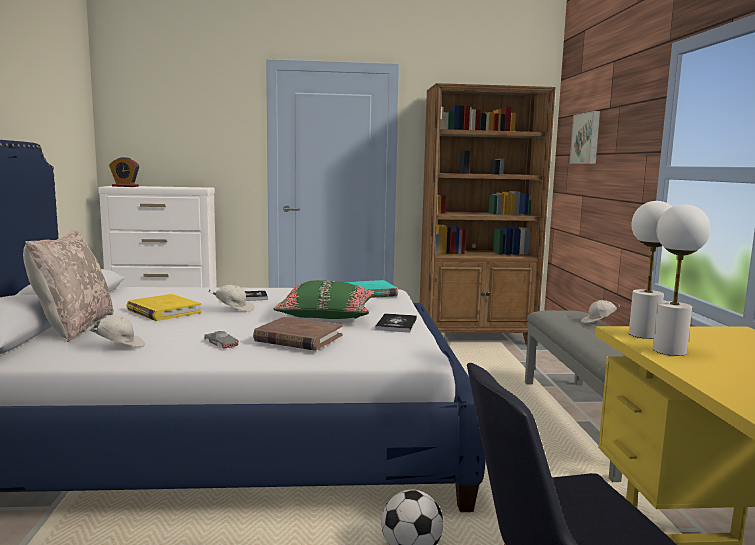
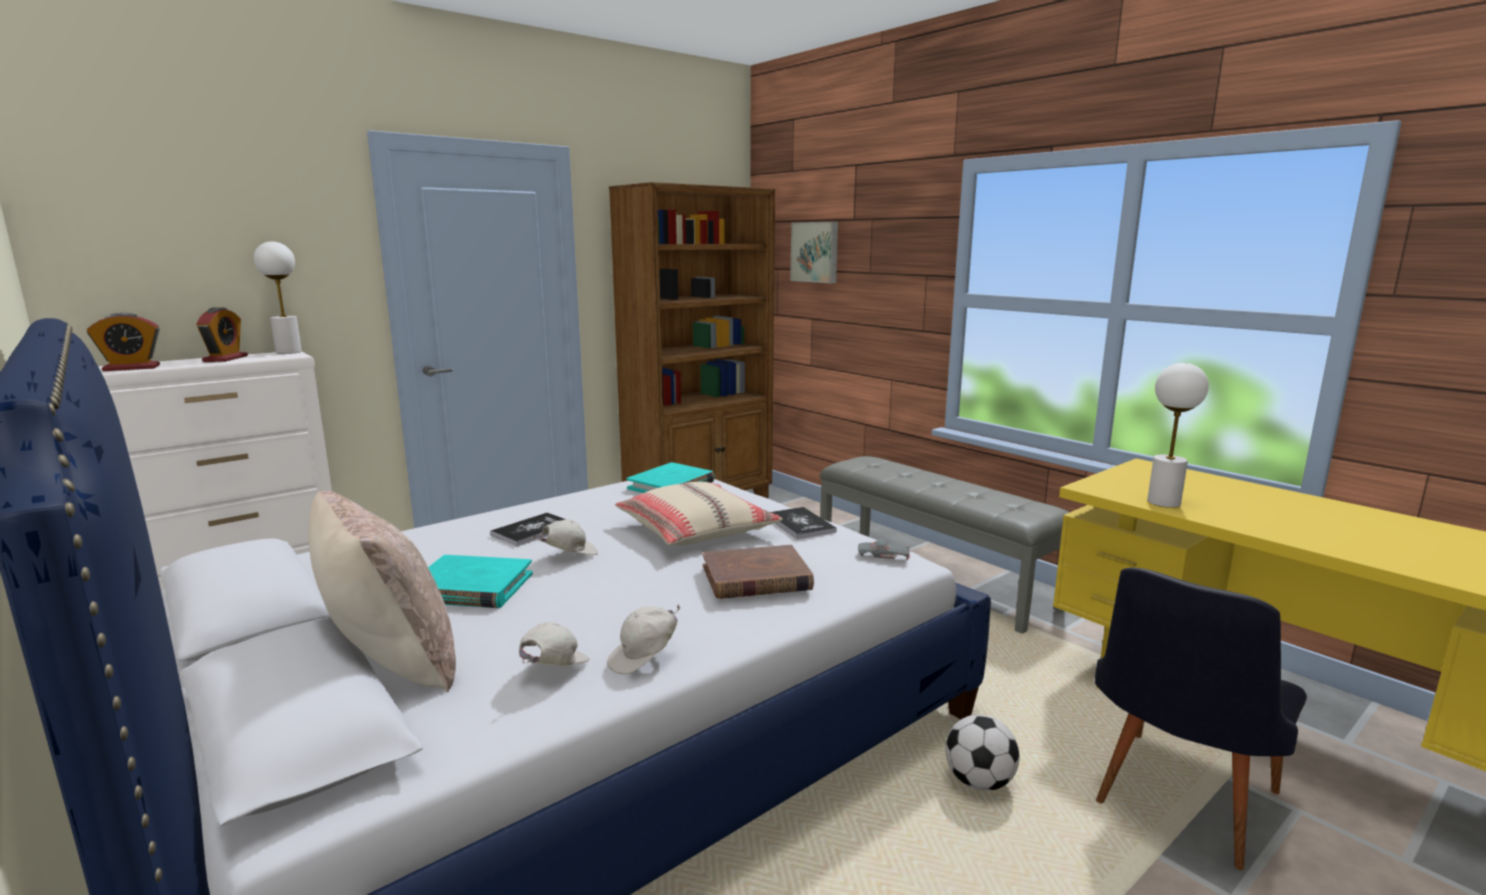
camera: 35 degrees left, 5 degrees up
yellow book [126,294,202,321] -> turquoise book [428,555,533,608]
grey toy car [204,331,239,349] -> grey toy car moved to [858,540,910,560]
green pillow [274,280,375,319] -> beige pillow [615,482,783,545]
white cap [581,300,620,323] -> white cap moved to [607,604,680,675]
white table lamp [629,201,673,339] -> white table lamp moved to [254,241,302,354]
none -> alarm clock [196,307,248,362]

